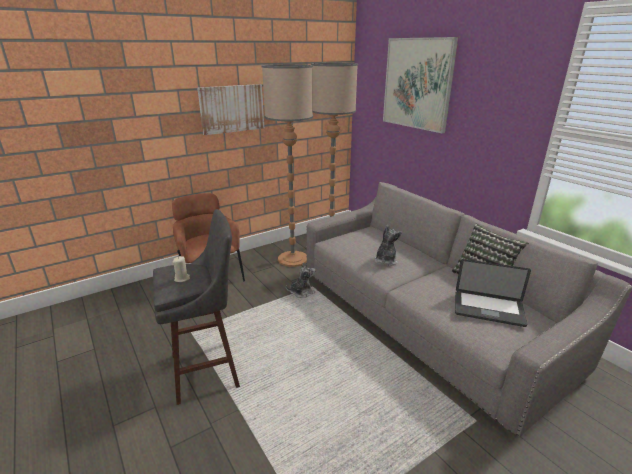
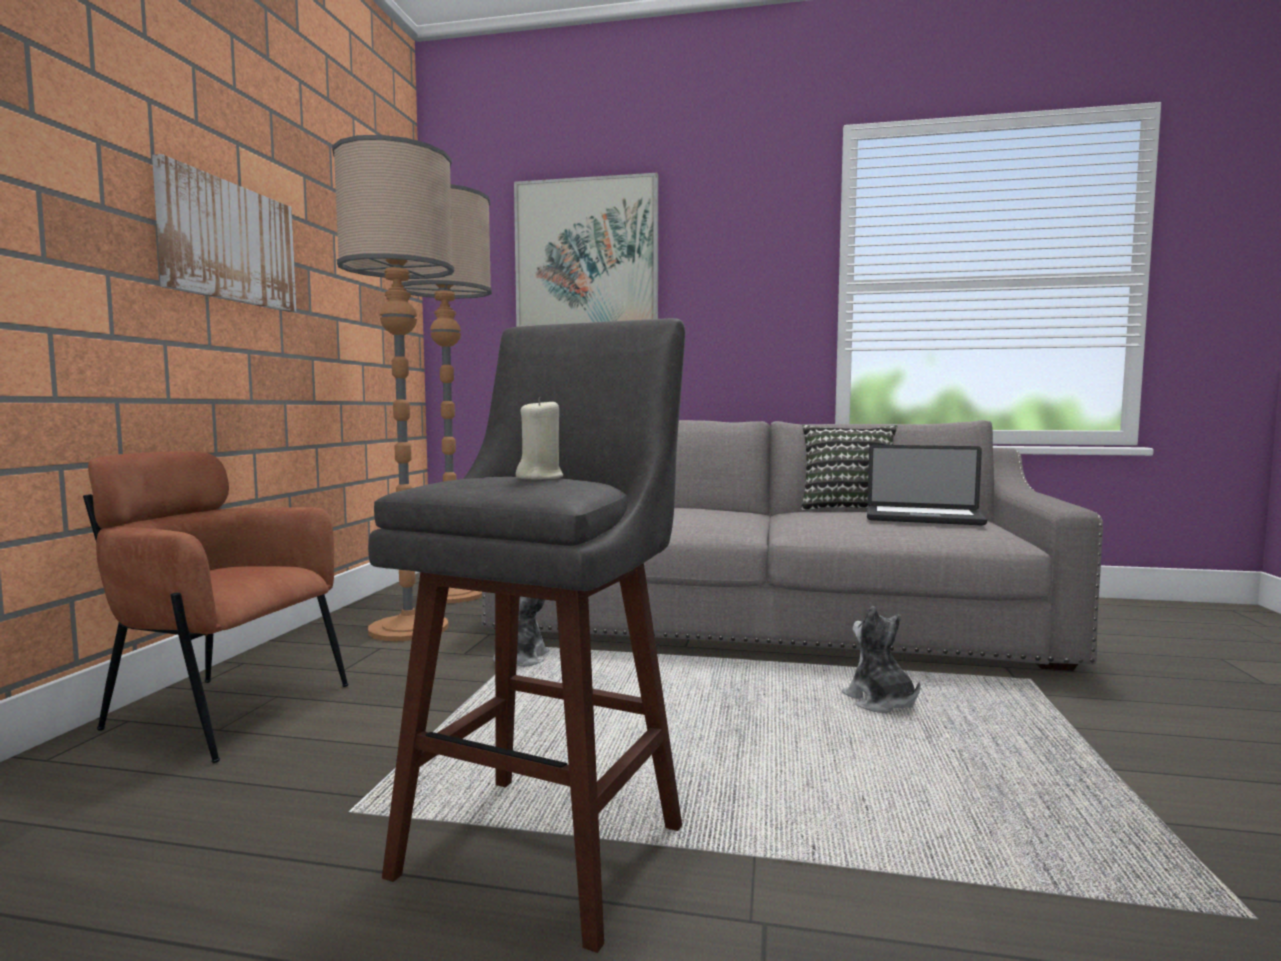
camera: 45 degrees left, 20 degrees down
plush toy [374,225,402,266] -> plush toy moved to [842,606,920,713]
laptop [455,259,531,327] -> laptop turned 45 degrees clockwise [867,445,987,525]

